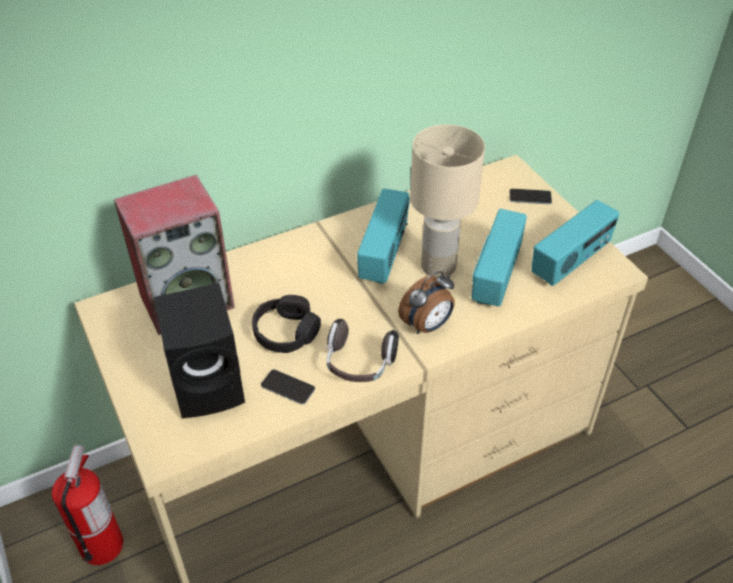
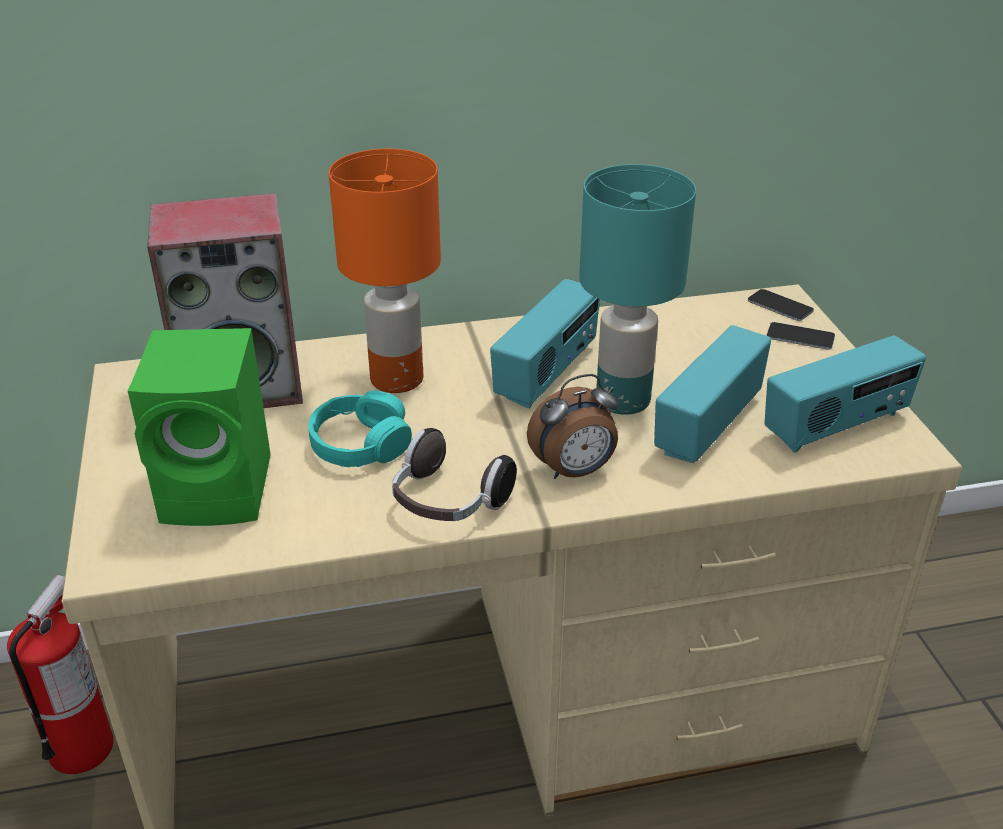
camera: 15 degrees right, 10 degrees down
black speaker [154,283,245,418] -> green speaker [128,328,271,526]
black headphones [252,295,321,353] -> turquoise headphones [308,390,412,467]
phone [261,369,315,405] -> phone moved to [748,289,814,321]
beige table lamp [410,124,485,277] -> turquoise table lamp [579,164,696,415]
none -> orange table lamp [329,148,441,393]

